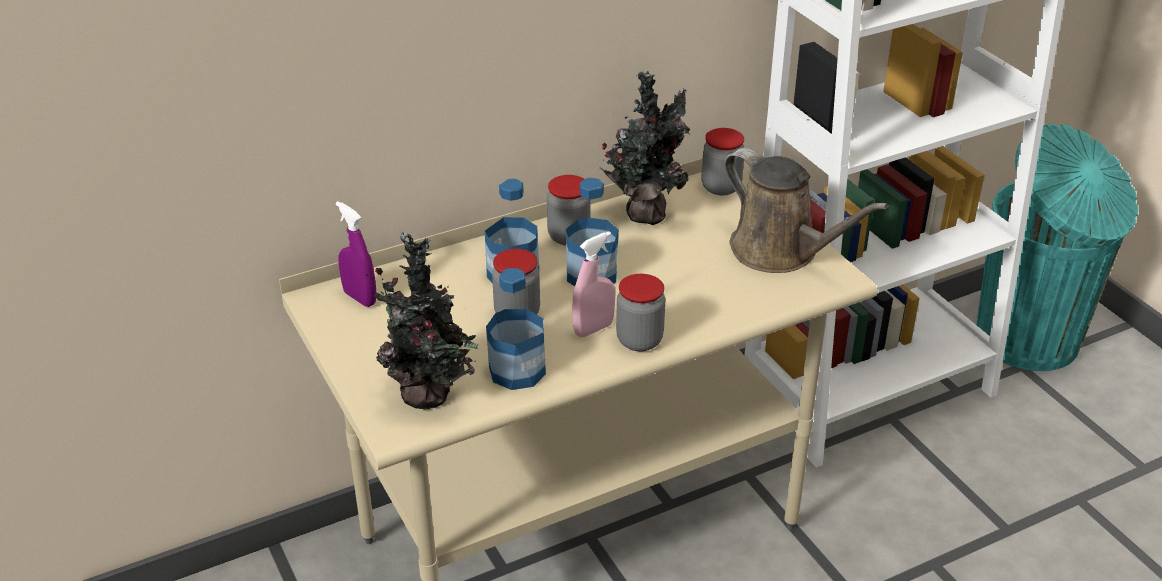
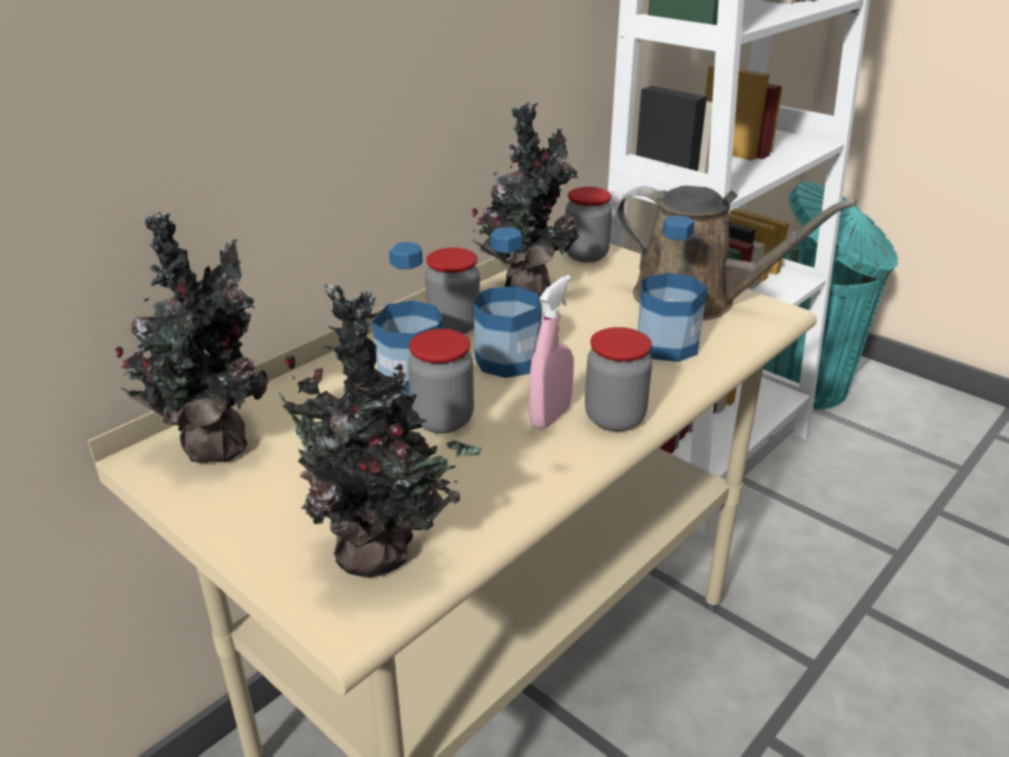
camera: 20 degrees left, 5 degrees down
purple spray bottle [336,201,376,307] -> potted plant [115,211,269,463]
bottle [486,268,546,390] -> bottle moved to [638,215,708,362]

